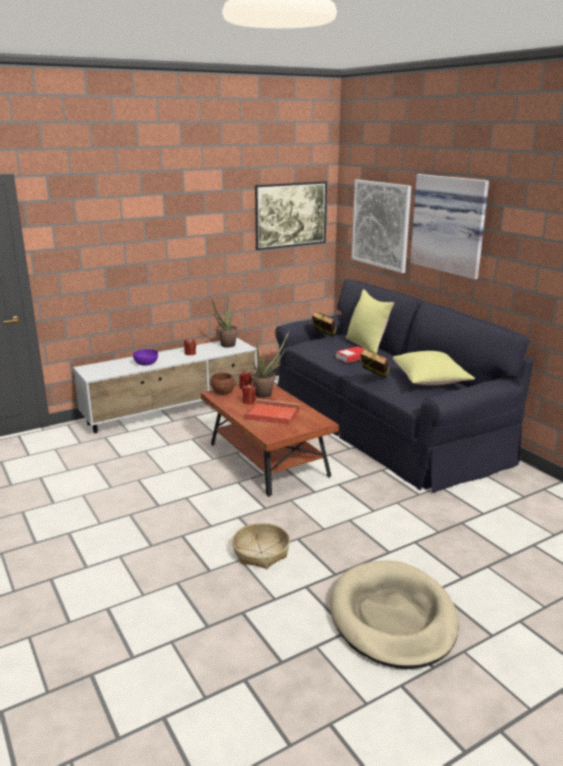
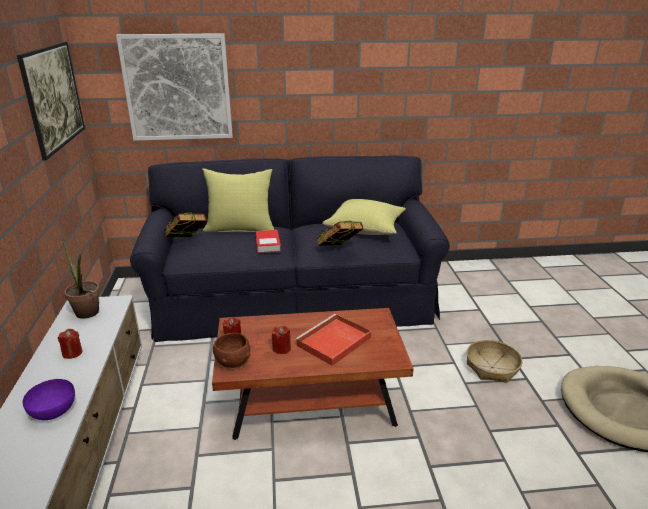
camera: 65 degrees left, 5 degrees up
basket [232,523,290,569] -> basket moved to [467,340,522,383]
potted plant [251,331,289,398] -> none
picture [410,174,489,280] -> none

